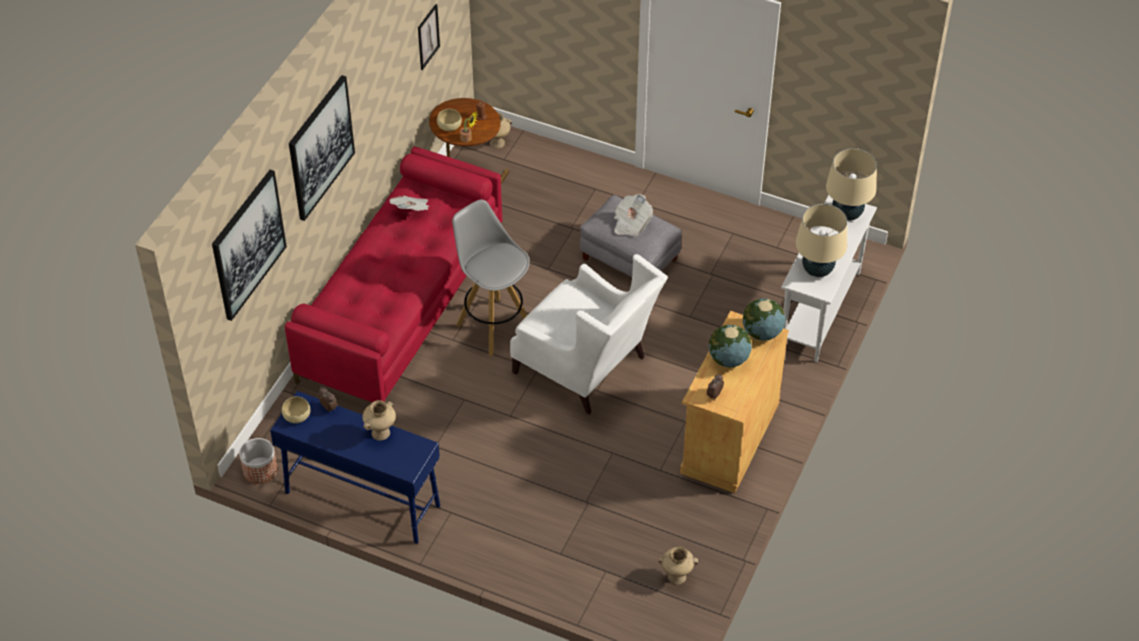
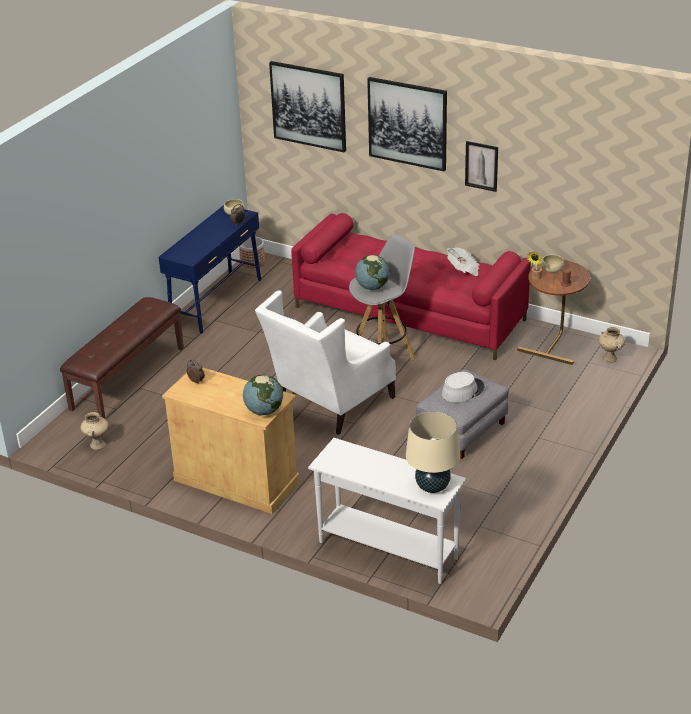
camera: 95 degrees right, 15 degrees down
beige vase [362,400,396,441] -> none
picture [418,4,440,70] -> picture moved to [465,141,498,192]
newspaper [614,194,653,236] -> grey hat [442,372,484,402]
globe [709,325,752,367] -> globe moved to [355,255,390,290]
beige table lamp [796,204,847,277] -> none
none -> brown bench [60,297,184,419]

